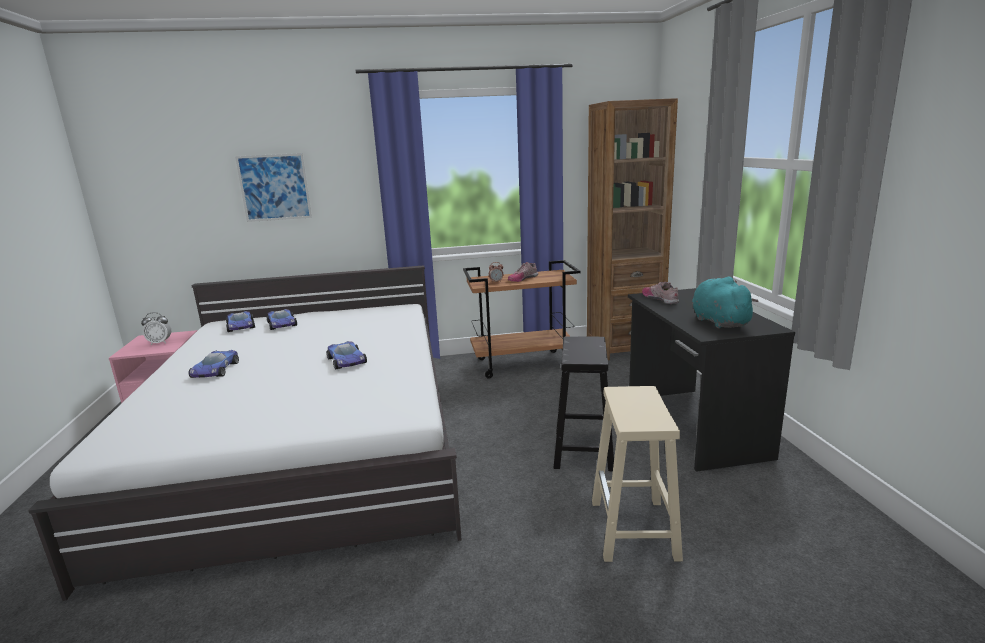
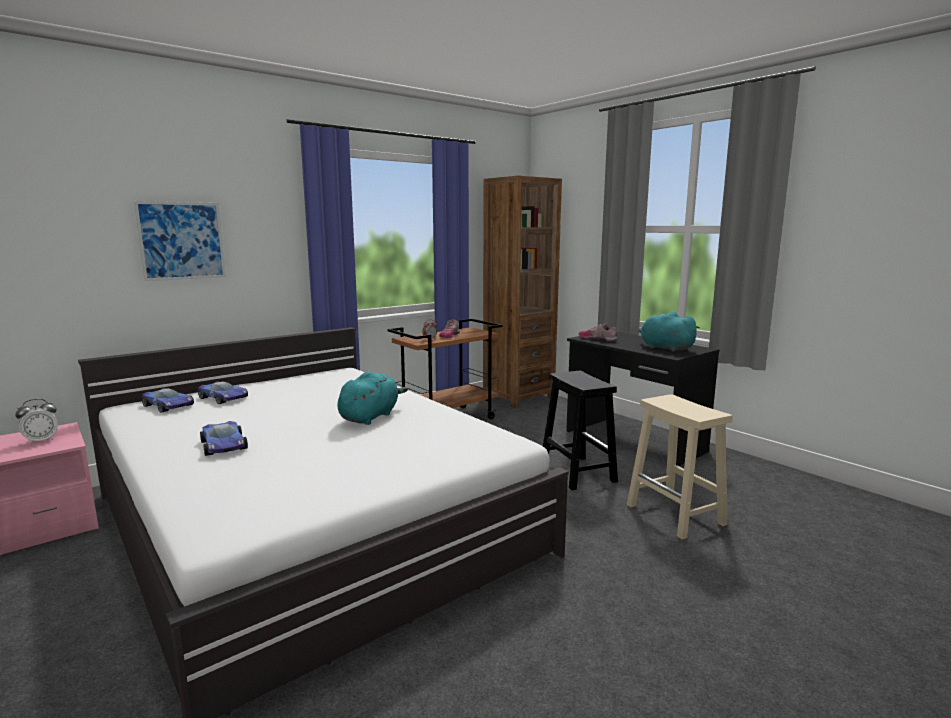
camera: 30 degrees left, 5 degrees down
toy car [326,341,367,370] -> turquoise plush toy [338,372,408,425]

